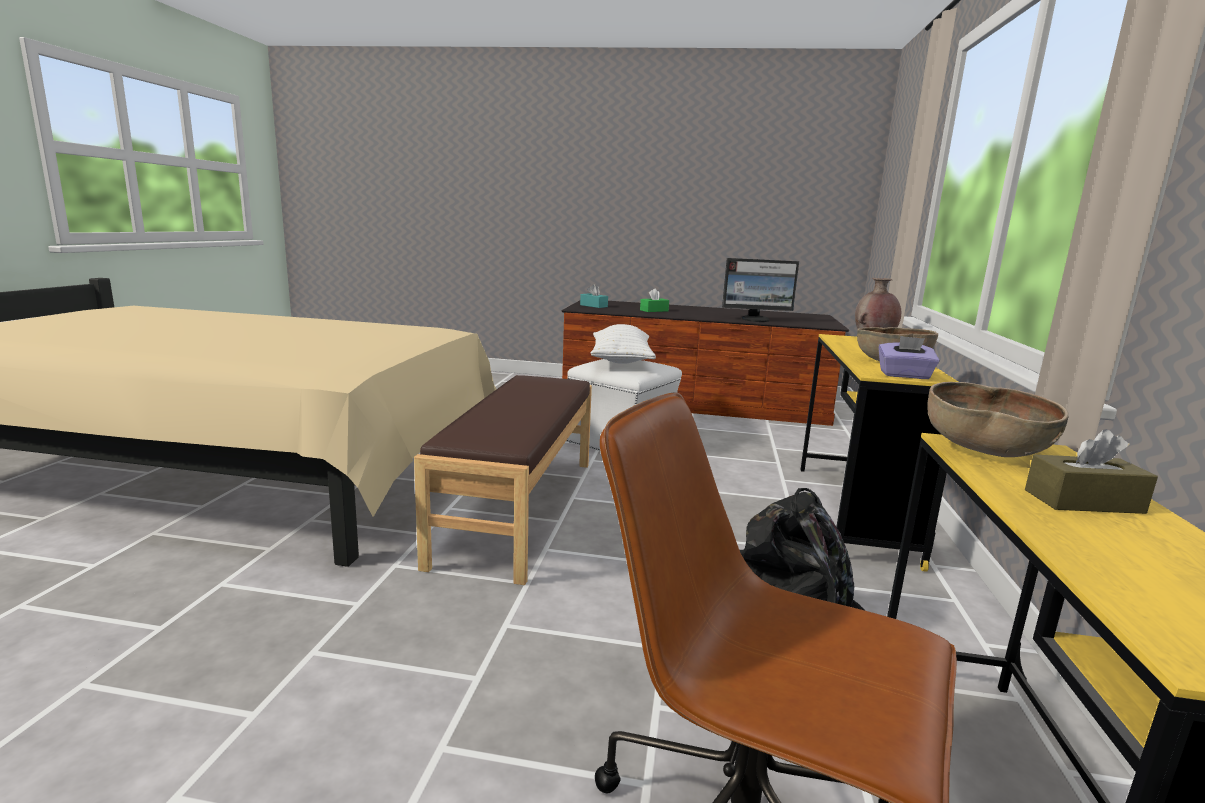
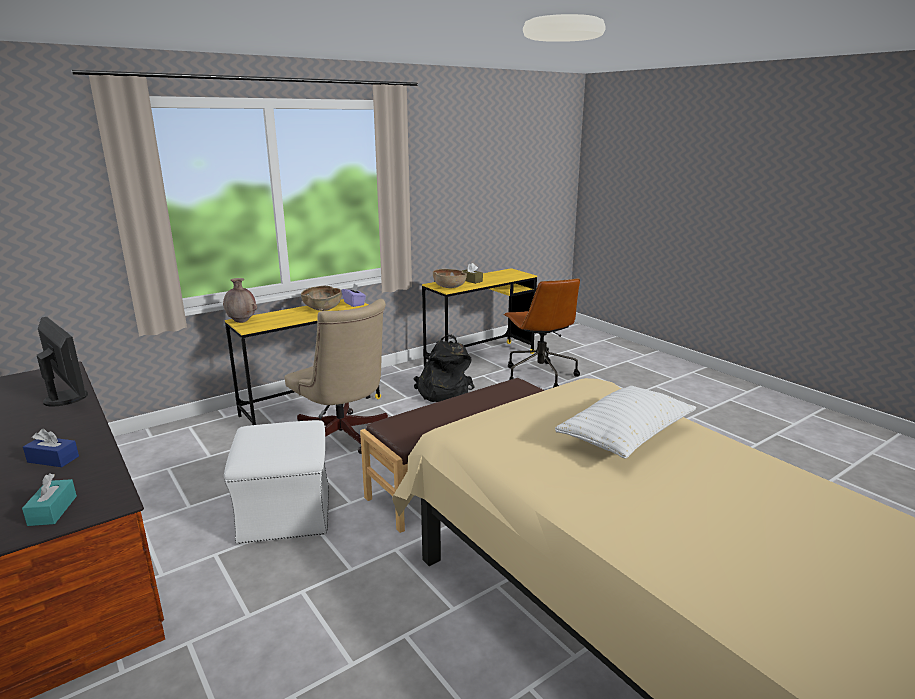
camera: 135 degrees left, 5 degrees up
white pillow [591,324,656,364] -> white pillow moved to [555,386,696,458]
green tissue box [640,288,669,312] -> blue tissue box [23,428,79,467]
none -> beige office chair [284,299,388,454]

